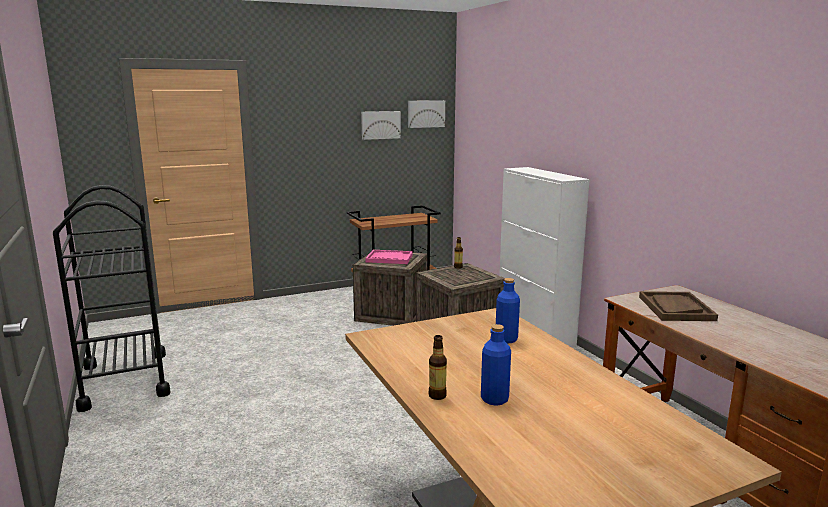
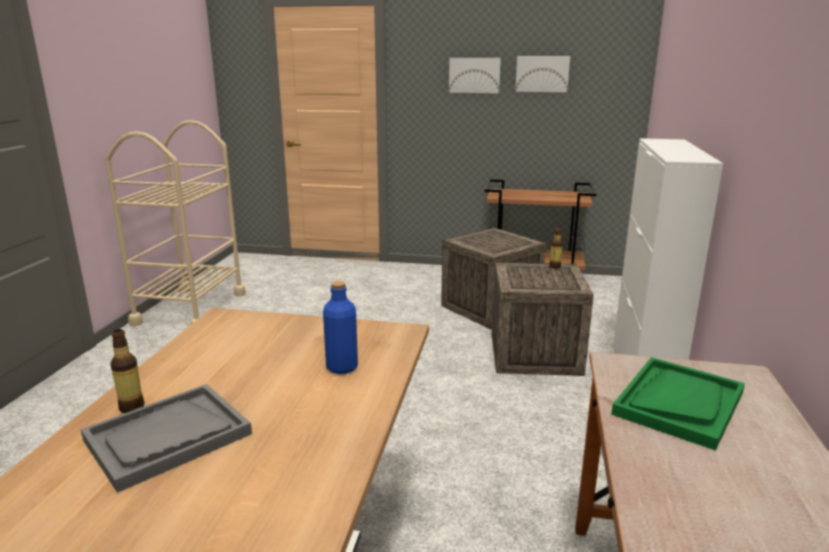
camera: 35 degrees right, 5 degrees up
black cart [53,185,171,412] -> beige cart [105,120,246,326]
pink tray [365,250,413,264] -> none
picture [408,100,445,128] -> picture moved to [449,58,501,93]
blue bottle [481,324,511,406] -> grey tray [81,384,252,493]
brown tray [639,291,718,321] -> green tray [611,357,745,451]

